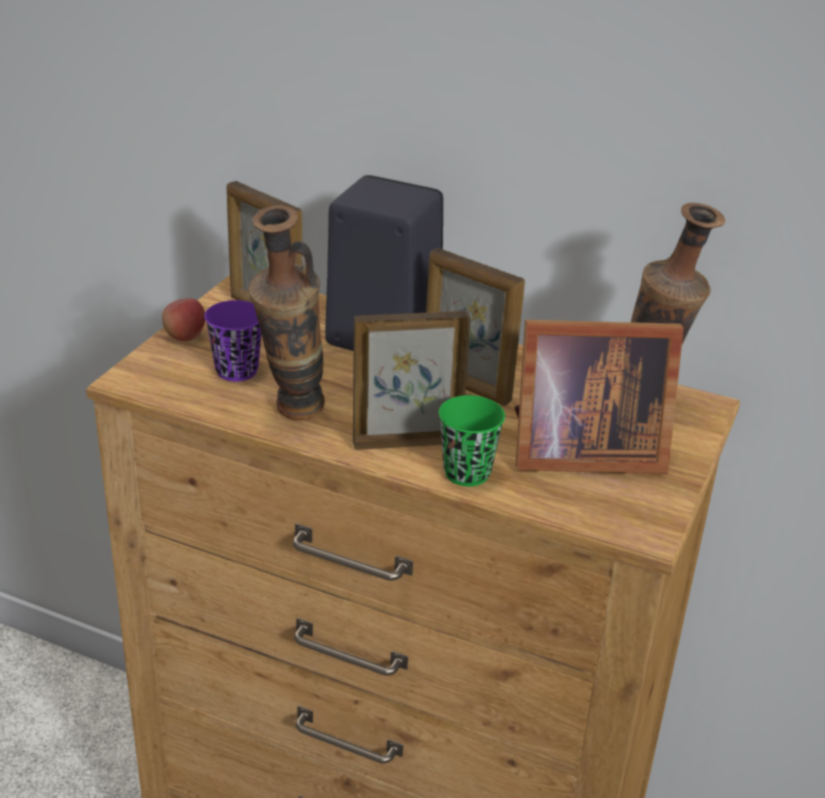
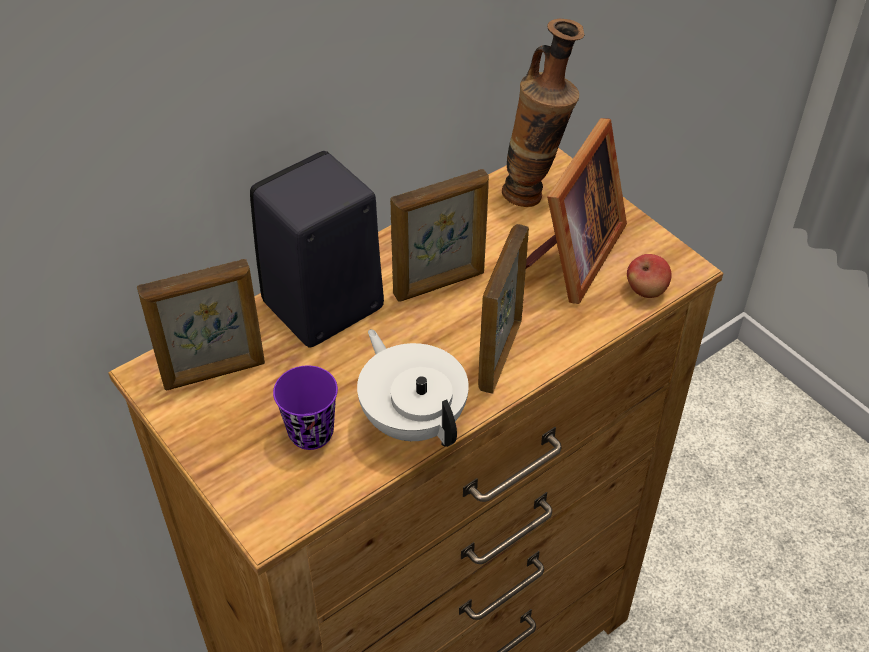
camera: 60 degrees left, 15 degrees up
apple [162,298,205,341] -> apple moved to [627,254,671,298]
vase [248,205,325,420] -> white teapot [357,329,469,447]
green cup [439,395,505,486] -> none

